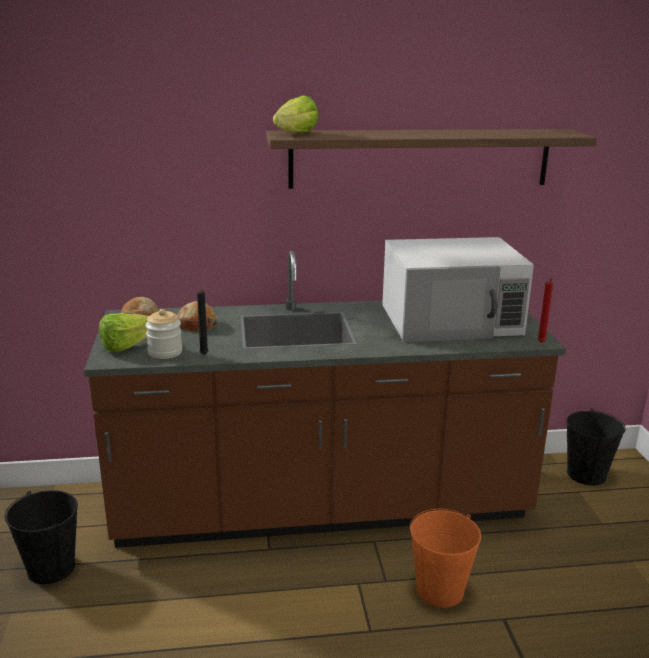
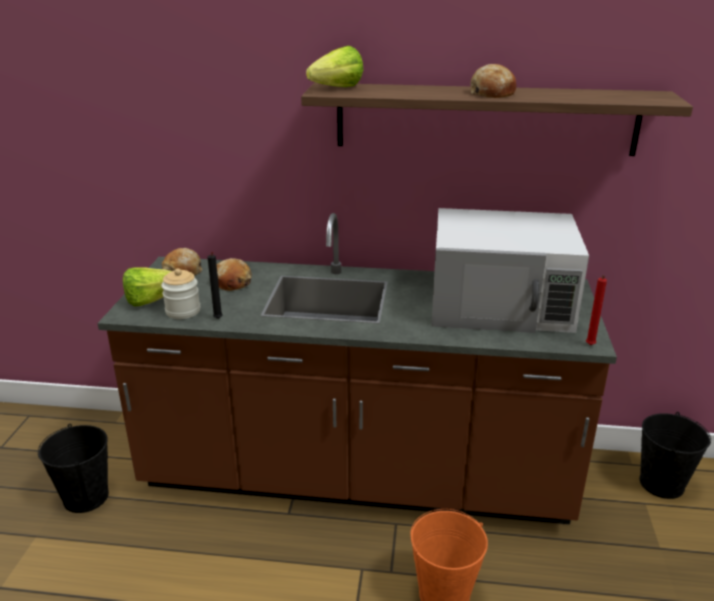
camera: 15 degrees right, 5 degrees up
none -> bread [470,64,516,98]

